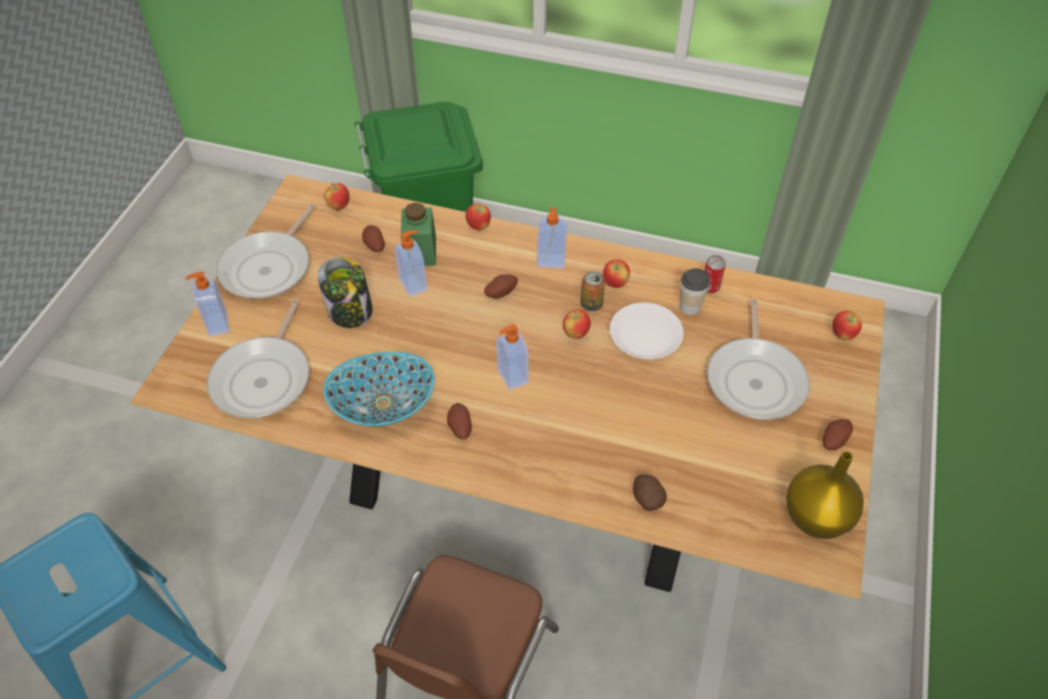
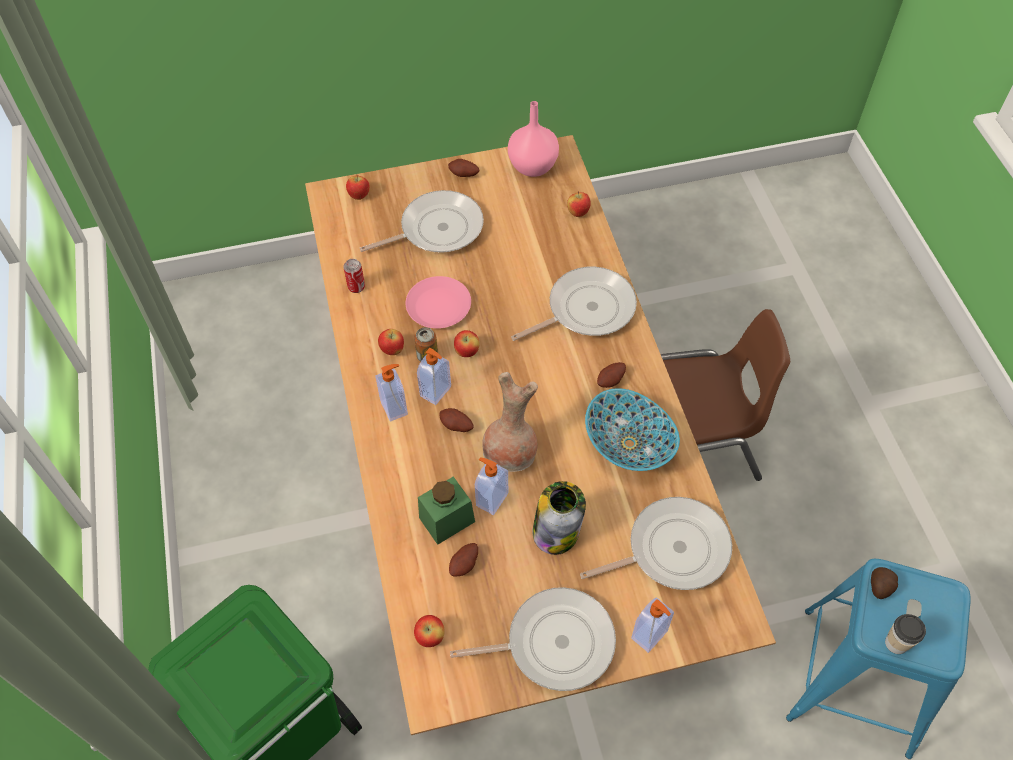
camera: 120 degrees left, 5 degrees up
apple [465,204,491,230] -> apple moved to [567,192,591,217]
soap dispenser [496,324,529,390] -> soap dispenser moved to [417,348,451,405]
white plate [610,303,684,359] -> pink plate [406,276,471,328]
potato [633,475,667,511] -> potato moved to [871,567,898,599]
cup [680,268,710,315] -> cup moved to [885,614,926,654]
yellow vase [786,451,864,539] -> pink vase [508,101,559,177]
none -> brown vase [482,372,538,472]
none -> frying pan [511,266,637,341]

